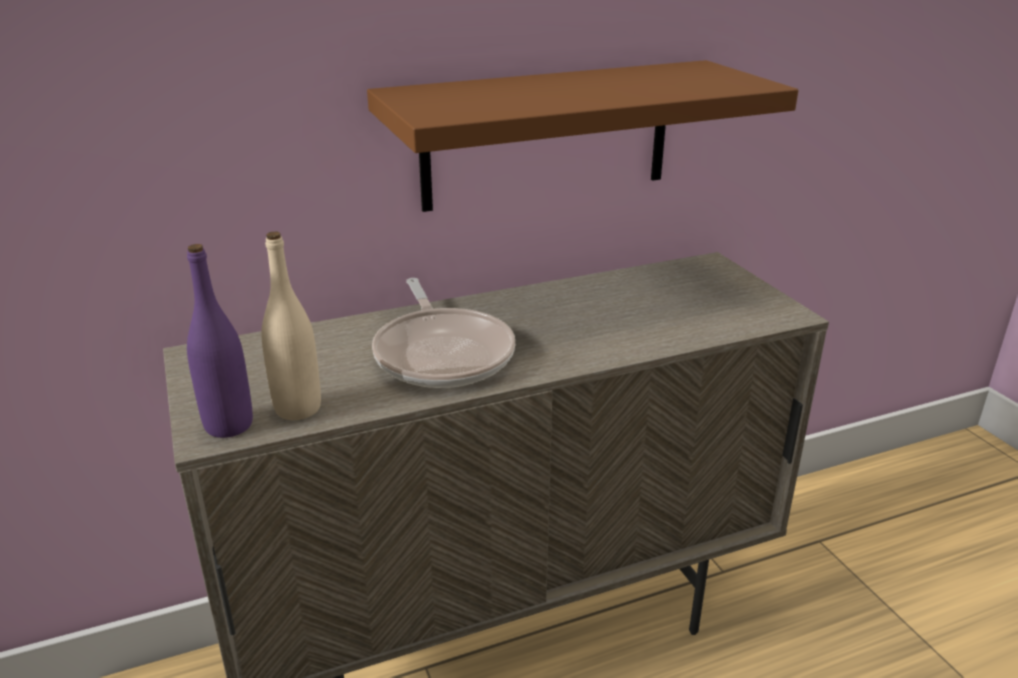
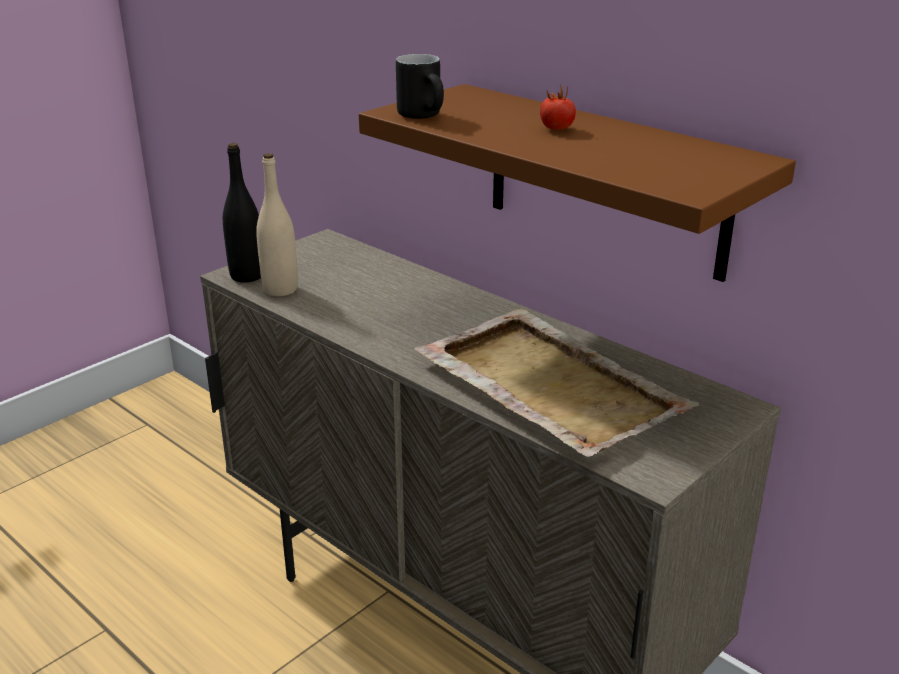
camera: 65 degrees right, 0 degrees up
purple bottle [187,244,253,438] -> black bottle [223,143,261,282]
frying pan [372,278,515,388] -> none
none -> black mug [396,54,444,119]
none -> beige tray [414,308,699,457]
none -> tomato [540,84,576,130]

